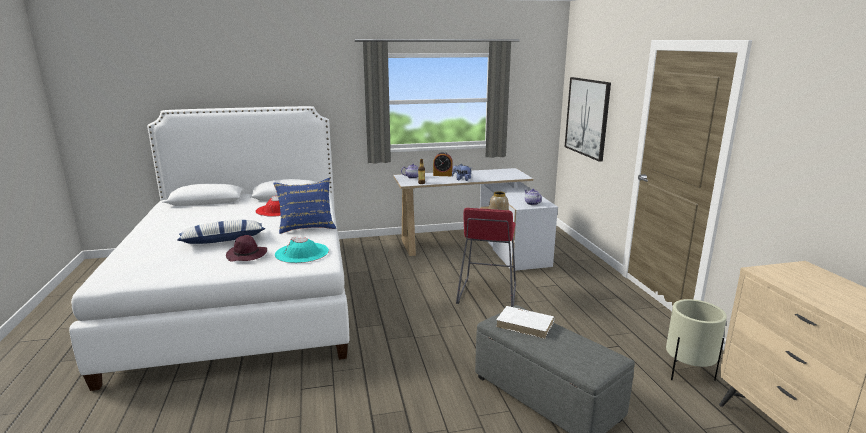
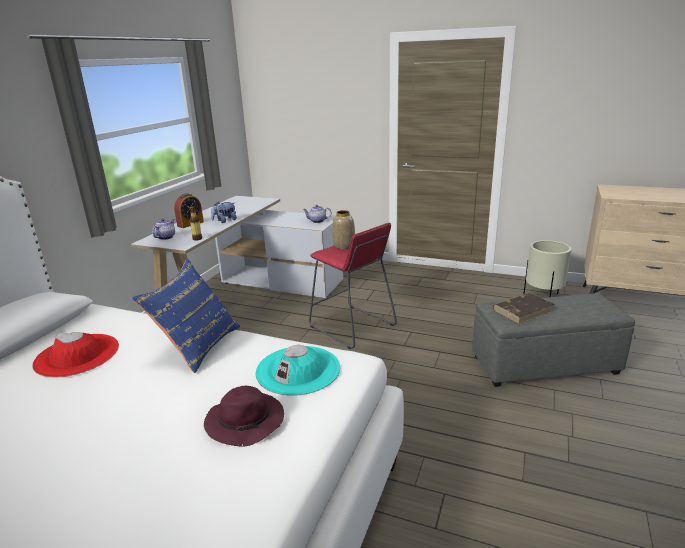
camera: 55 degrees left, 5 degrees up
pillow [177,220,265,244] -> none
white book [496,306,554,339] -> brown book [493,293,555,324]
picture [565,77,611,162] -> none

